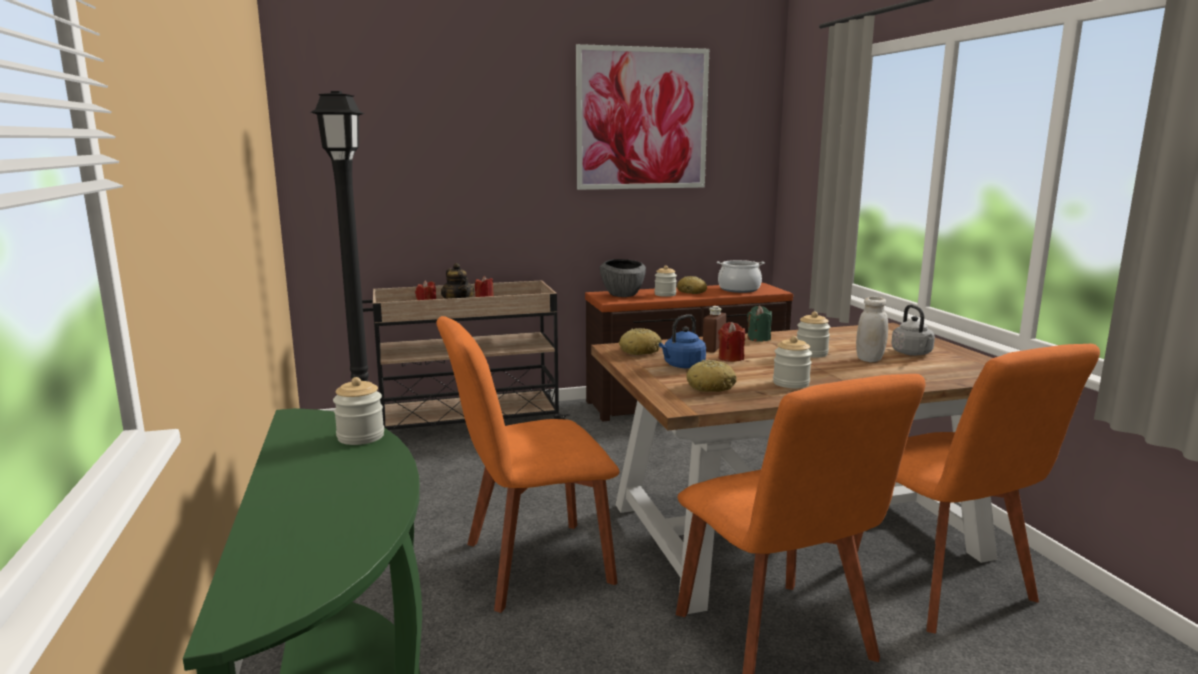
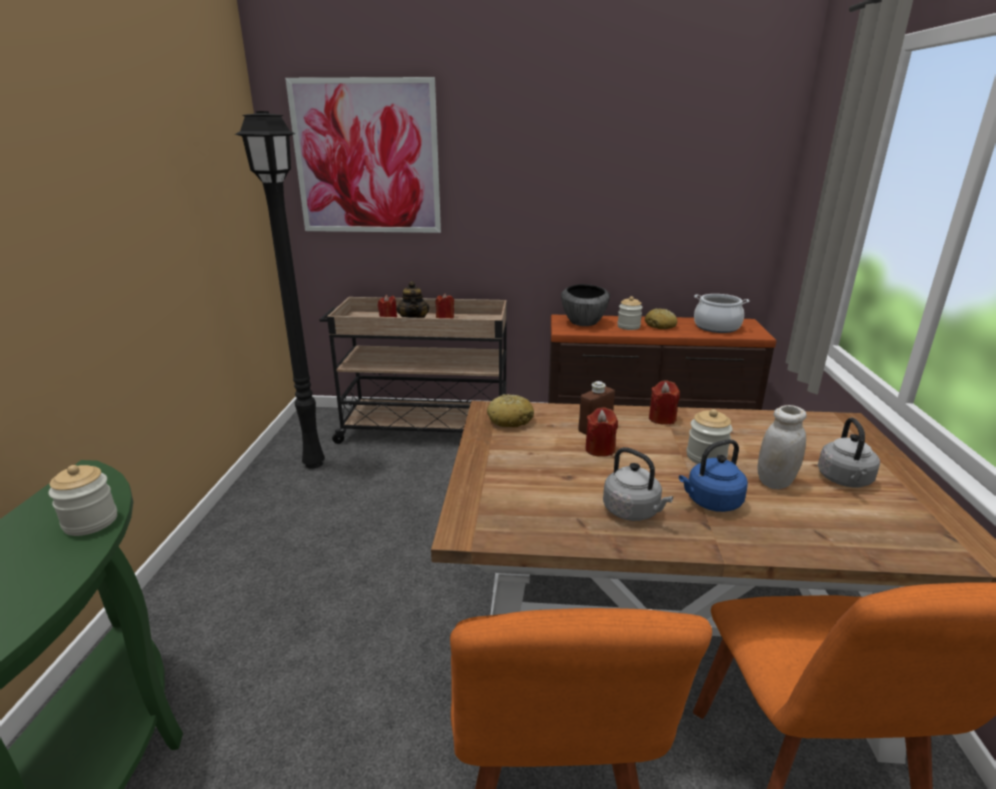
camera: 20 degrees right, 10 degrees up
orange chair [437,316,619,613] -> none
picture [576,44,709,190] -> picture moved to [285,77,441,233]
blue kettle [659,314,706,368] -> blue kettle moved to [679,439,748,512]
bread [686,360,737,392] -> none
green candle [747,306,772,342] -> red candle [649,380,680,425]
jar [773,336,812,388] -> grey kettle [603,447,673,521]

